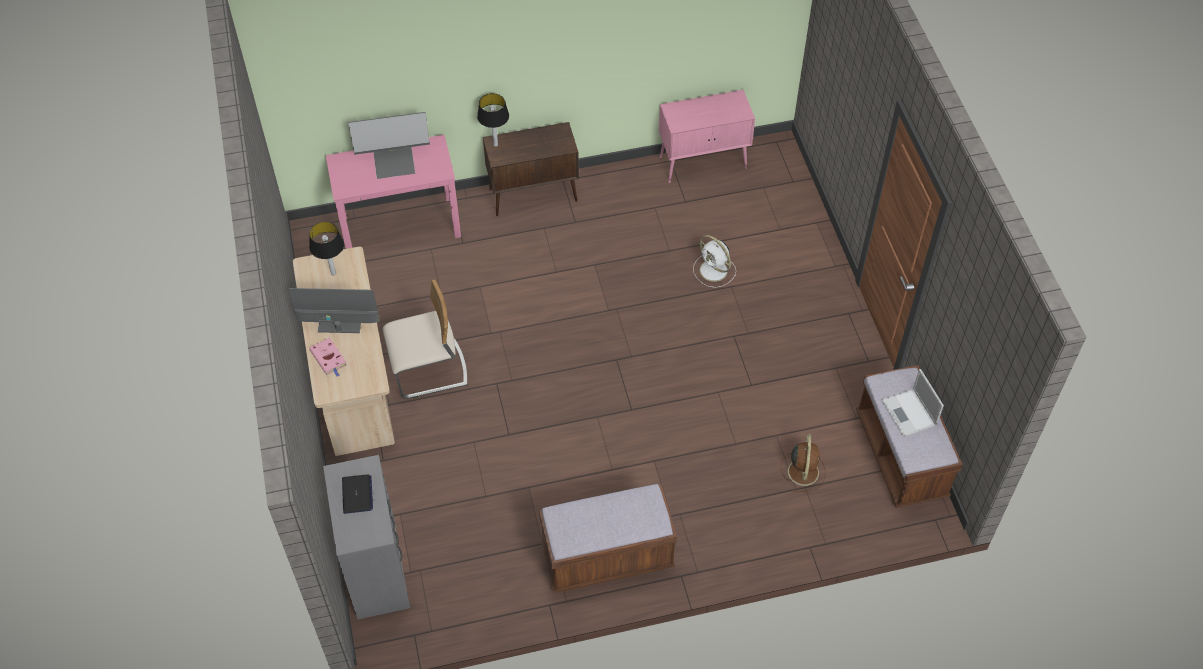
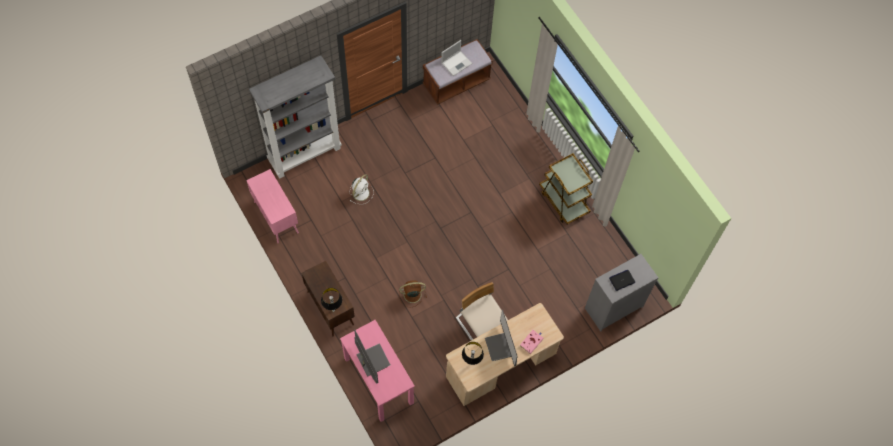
camera: 110 degrees left, 10 degrees up
brown bench [539,484,677,593] -> brown cart [539,153,593,224]
brown fan [781,434,826,492] -> brown fan moved to [399,281,427,307]
none -> grey bookcase [249,55,342,178]

